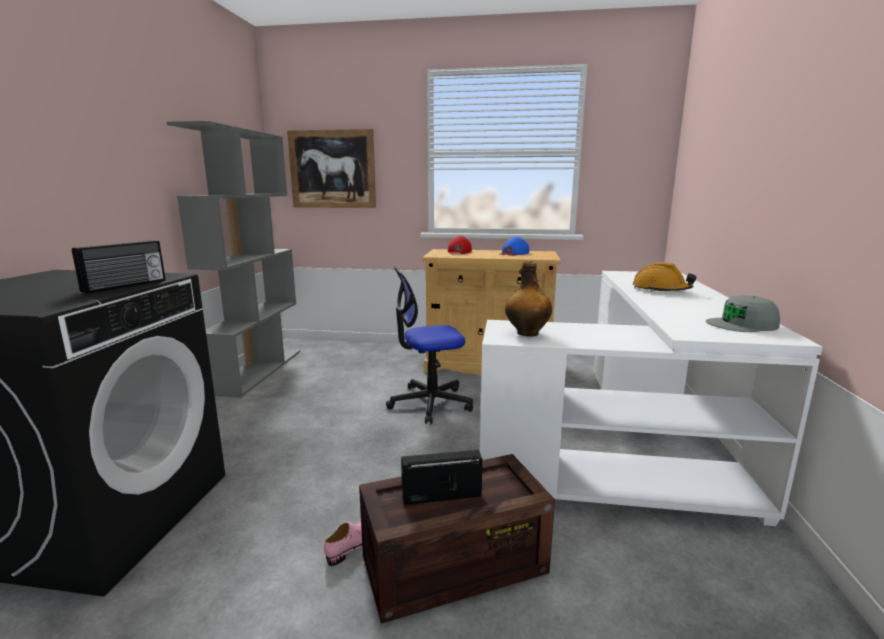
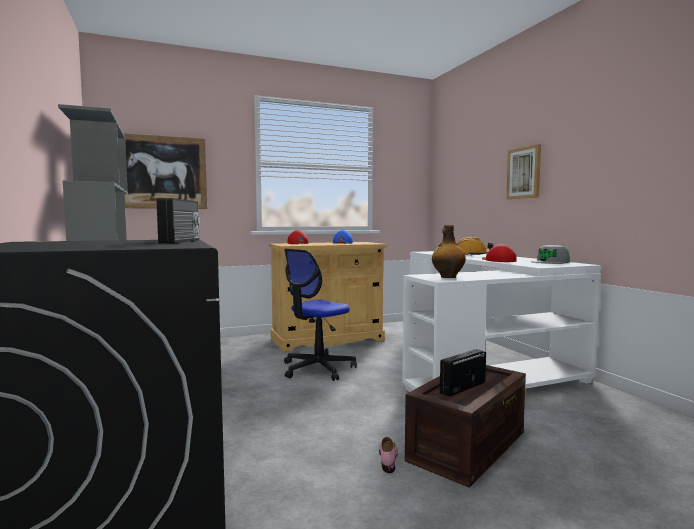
camera: 30 degrees left, 10 degrees down
none -> red cap [482,244,517,262]
none -> picture [506,144,541,199]

